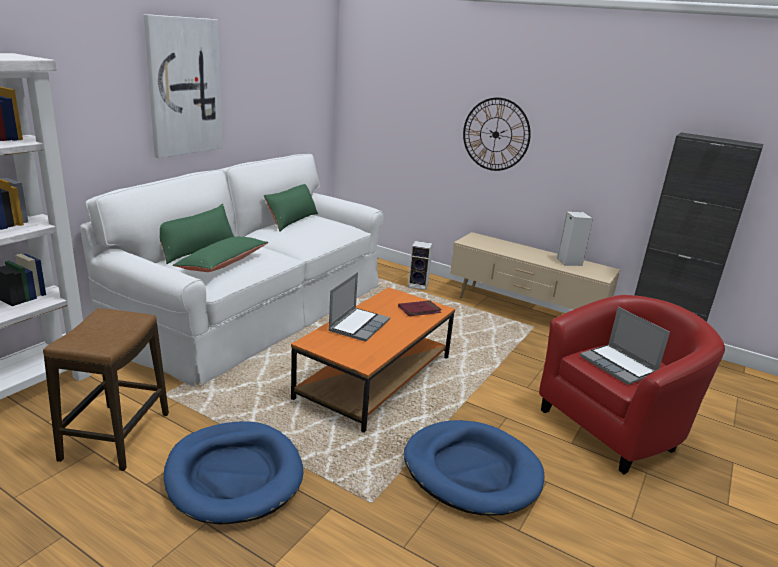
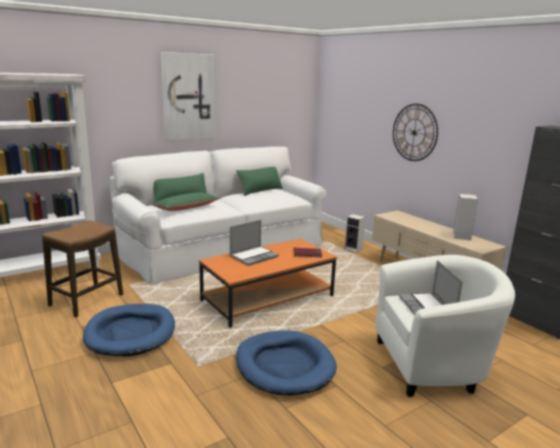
camera: 25 degrees right, 5 degrees down
red armchair [539,295,725,474] -> white armchair [375,255,515,397]

